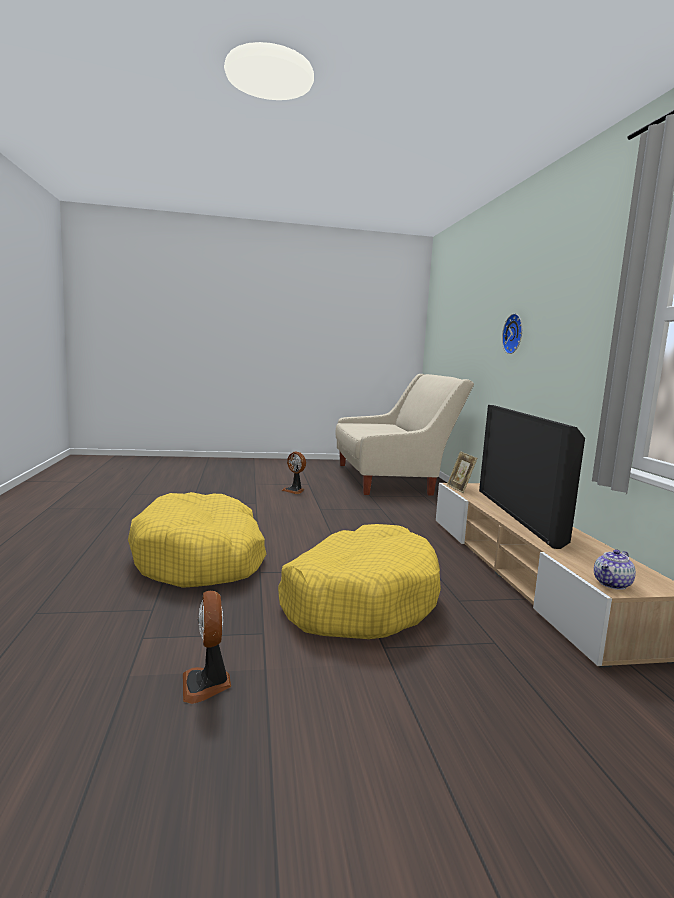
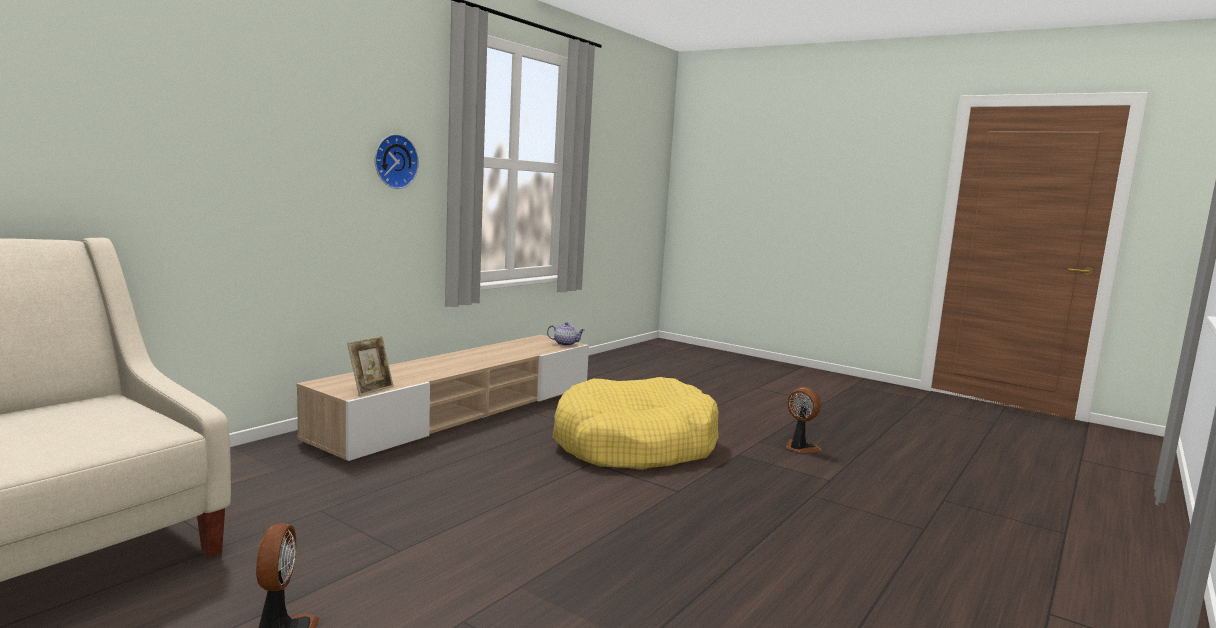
camera: 135 degrees left, 0 degrees up
yellow dog bed [128,492,266,588] -> none
fan [183,591,231,704] -> fan turned 75 degrees counterclockwise [786,387,821,453]
television [479,405,585,549] -> none
wall clock [502,313,522,354] -> wall clock moved to [375,134,419,189]

